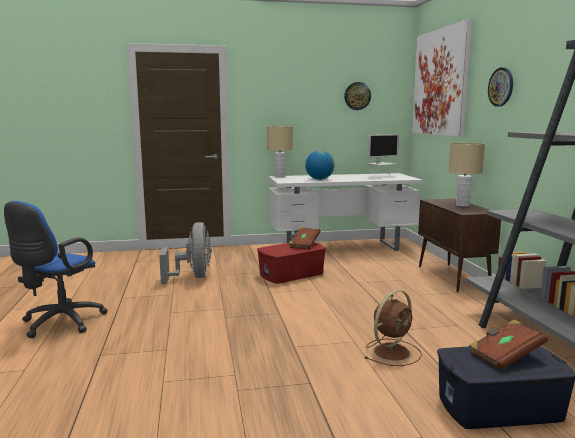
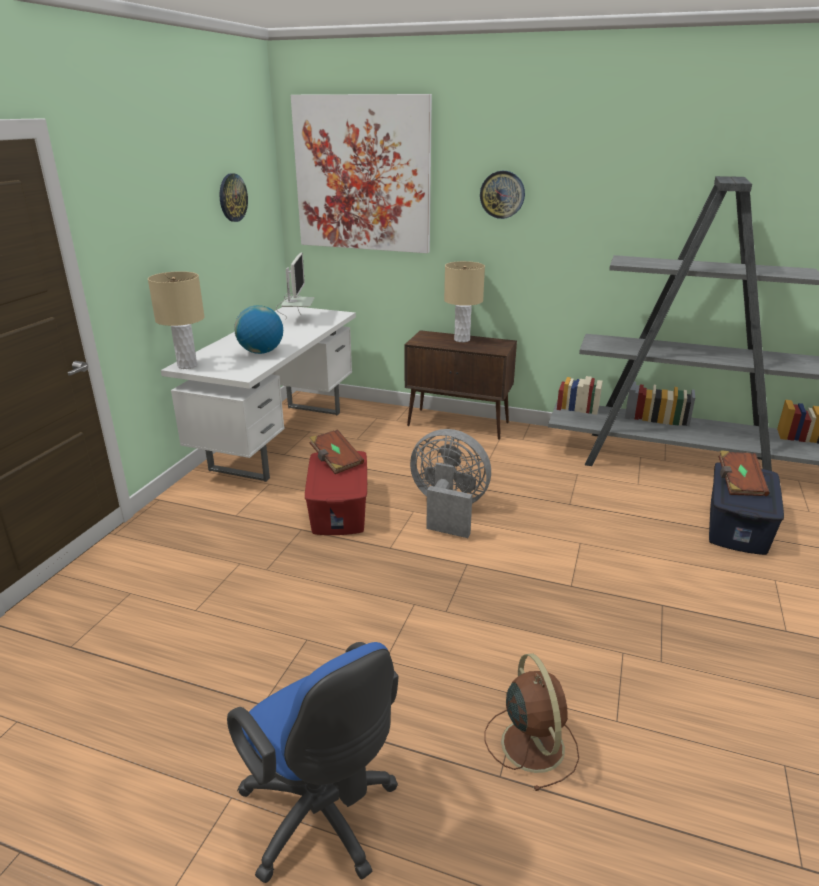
camera: 60 degrees left, 15 degrees up
grey fan [159,222,212,285] -> grey fan moved to [410,429,491,538]
brown fan [364,290,422,366] -> brown fan moved to [485,653,579,791]

